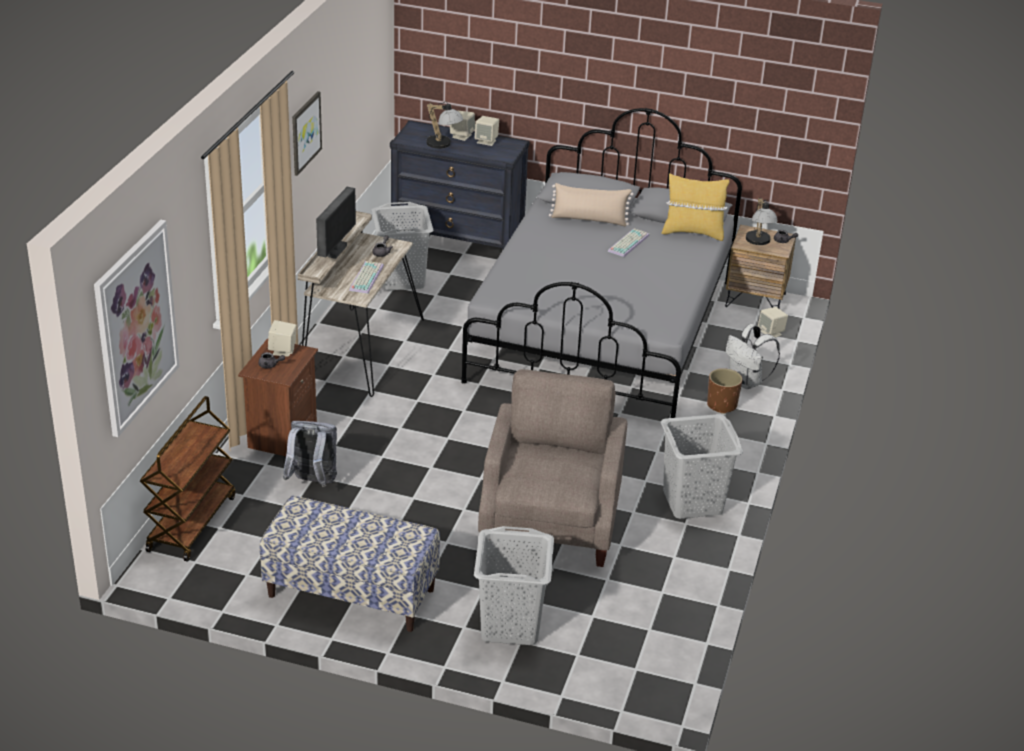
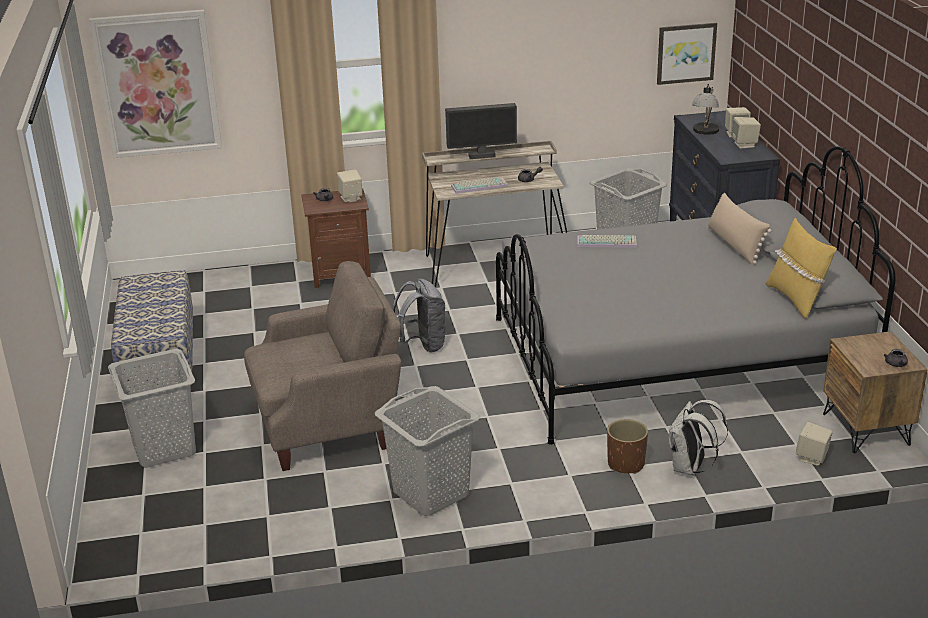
camera: 65 degrees right, 5 degrees down
brown cart [140,396,236,562] -> none
grey backpack [283,421,337,487] -> grey backpack moved to [392,279,446,352]
picture [292,91,322,176] -> picture moved to [657,23,717,85]
keyboard [608,228,649,257] -> keyboard moved to [577,235,637,248]
table lamp [746,198,778,245] -> none

